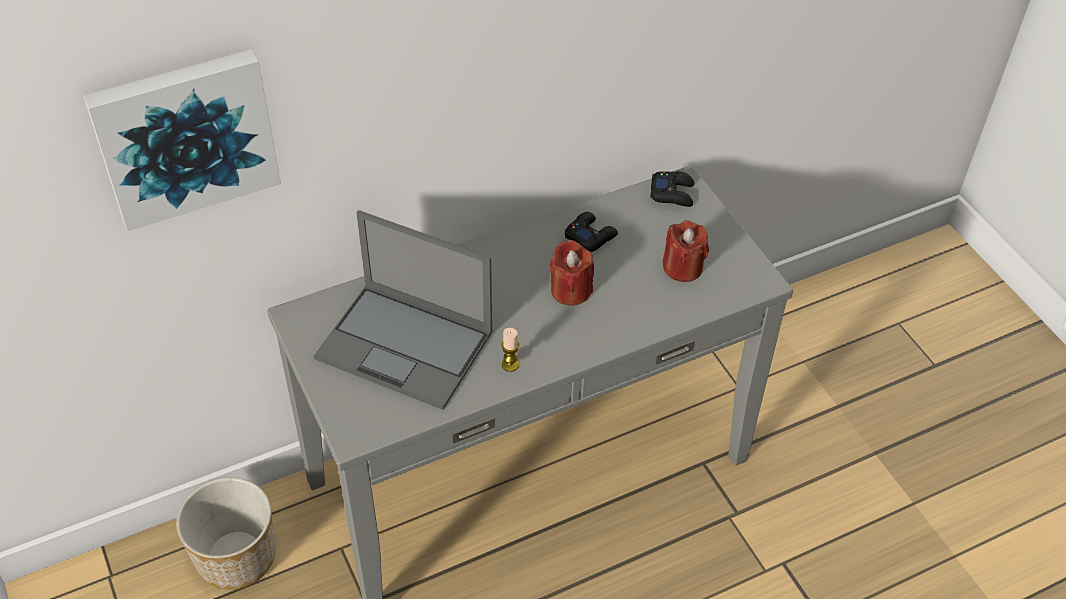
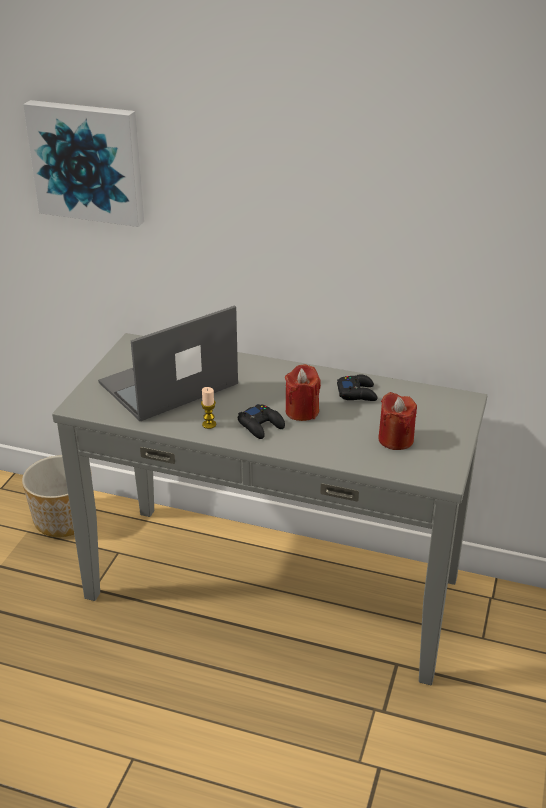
camera: 45 degrees right, 15 degrees down
laptop [313,210,492,410] -> laptop turned 75 degrees clockwise [98,305,238,421]
black game controller [650,171,694,207] -> black game controller moved to [238,404,285,439]

